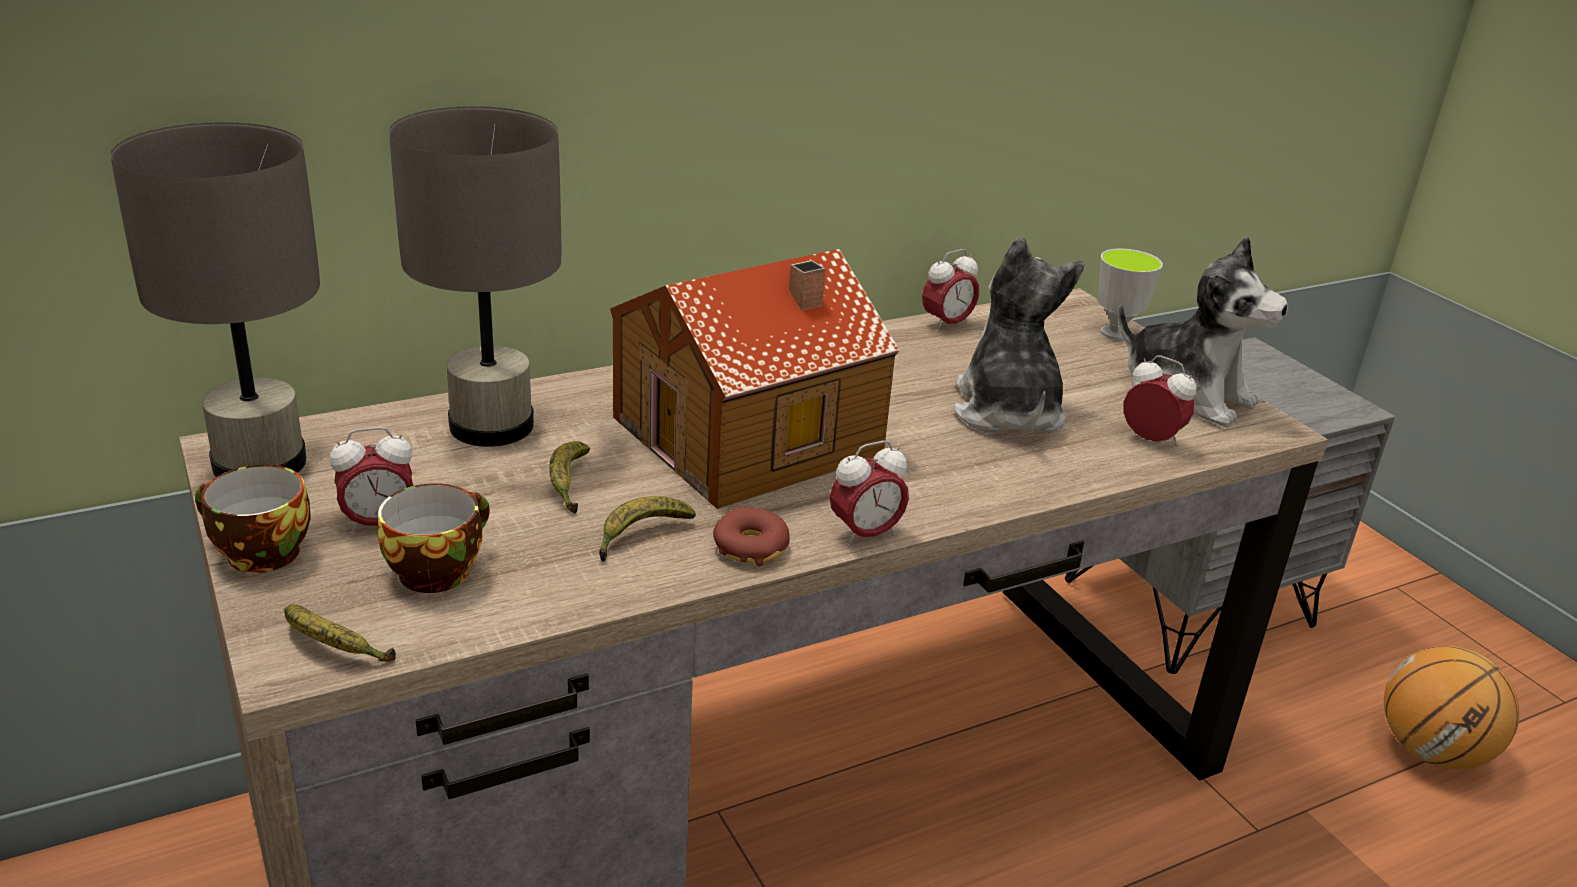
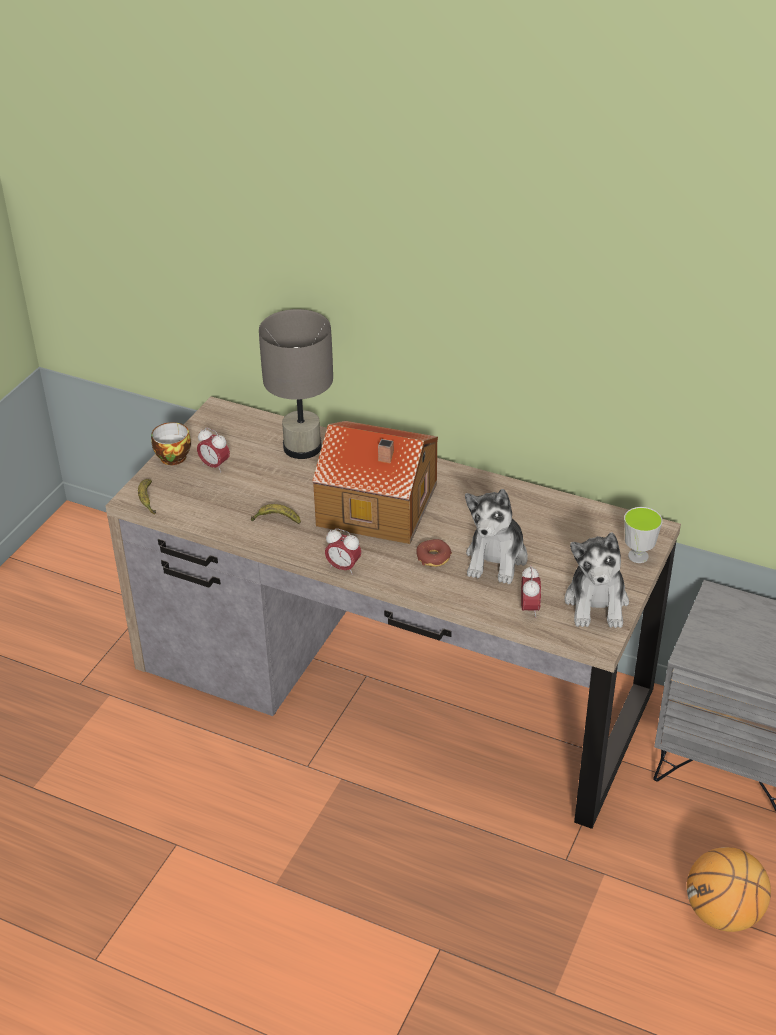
camera: 55 degrees right, 10 degrees up
grey table lamp [111,122,320,477] -> none
cup [378,483,490,593] -> none
banana [549,441,590,514] -> none
donut [713,507,789,566] -> donut moved to [416,539,452,567]
alarm clock [922,249,979,332] -> none
plush toy [953,237,1085,433] -> plush toy turned 150 degrees clockwise [465,489,528,584]

